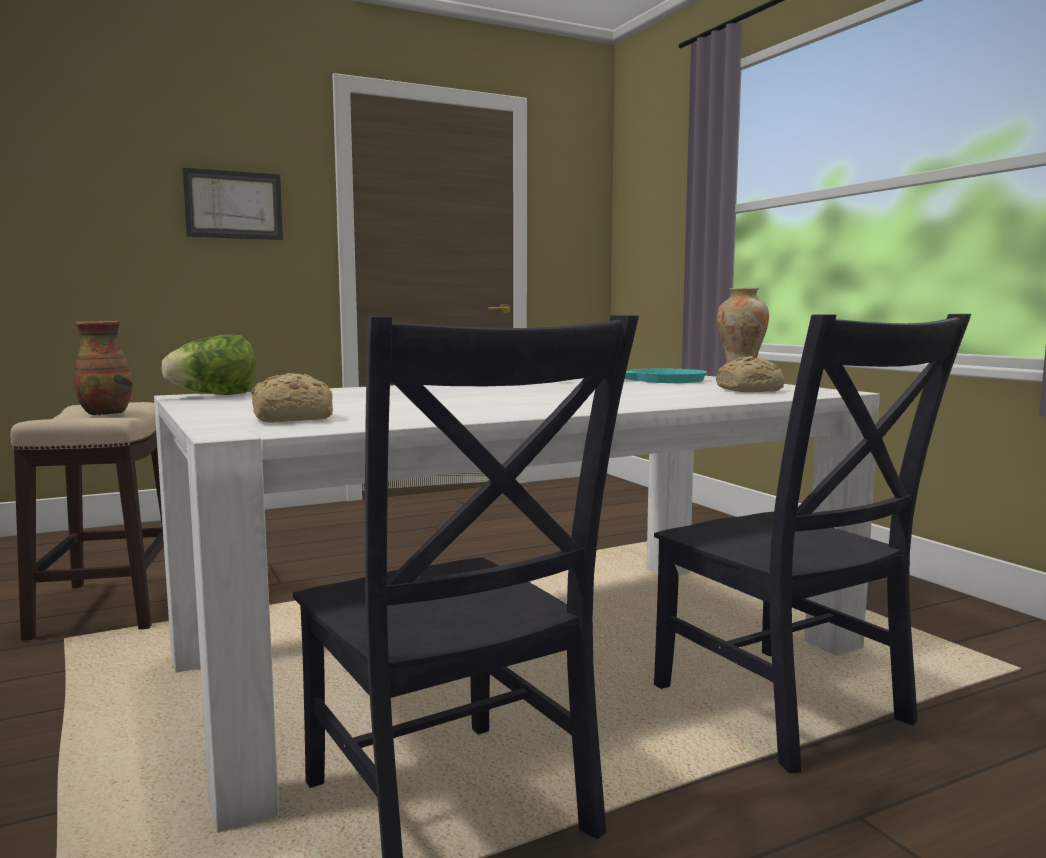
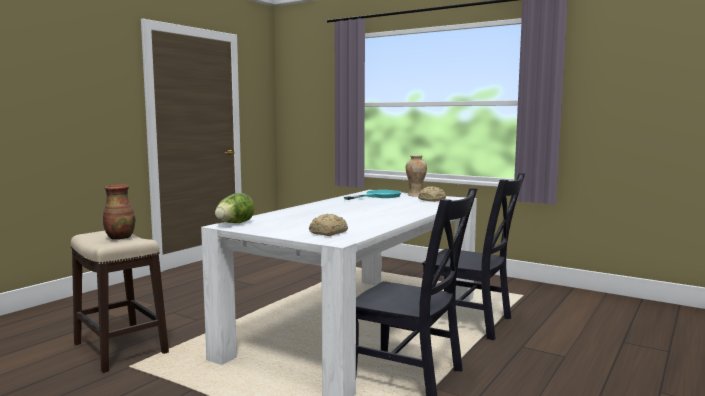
camera: 30 degrees left, 0 degrees up
picture [182,168,283,240] -> none

